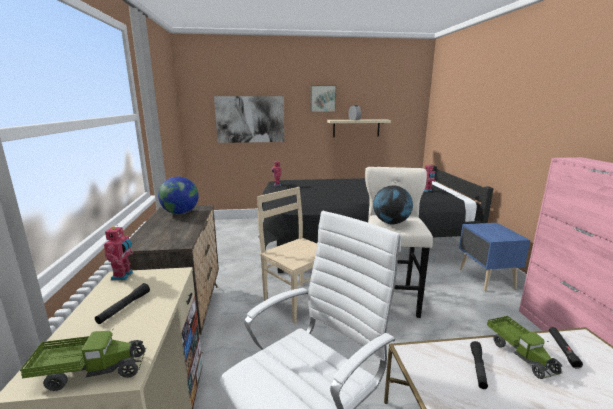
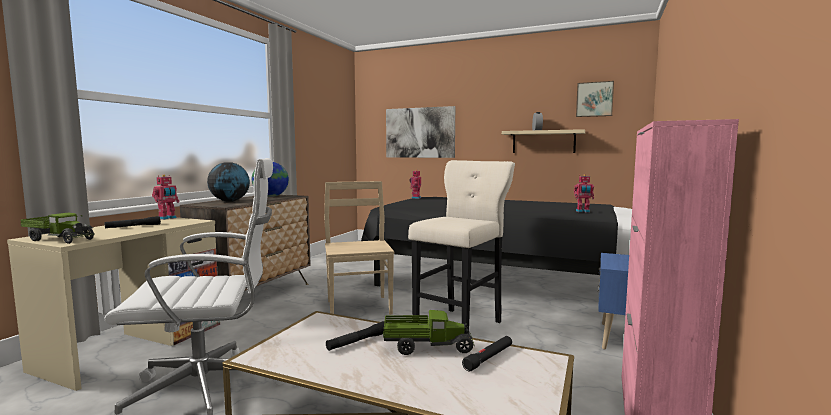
camera: 30 degrees right, 10 degrees down
picture [310,85,336,112] -> picture moved to [576,81,614,117]
globe [373,185,413,225] -> globe moved to [207,162,250,202]
toy truck [487,316,563,379] -> toy truck turned 105 degrees counterclockwise [383,310,474,355]

